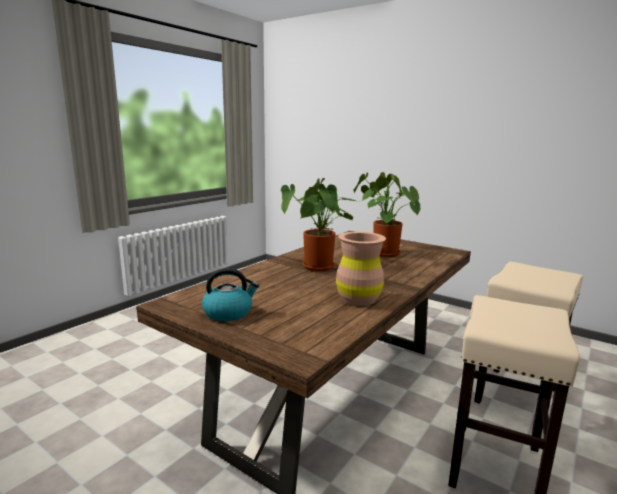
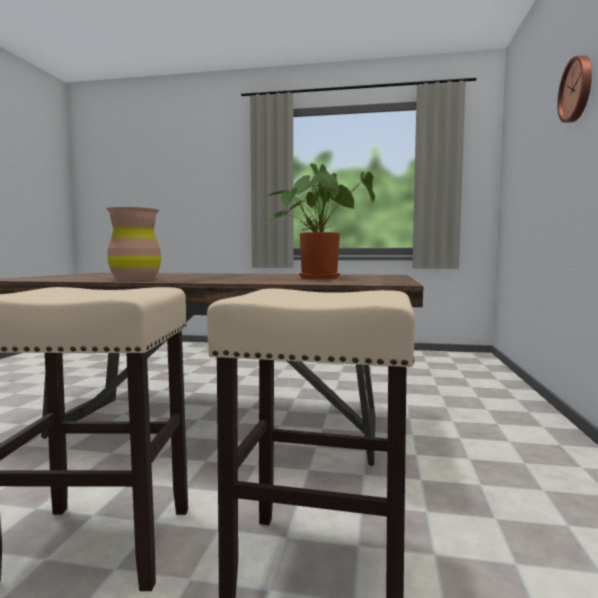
camera: 65 degrees right, 10 degrees down
kettle [202,268,259,321] -> none
potted plant [281,178,359,271] -> none
none -> wall clock [557,55,592,123]

